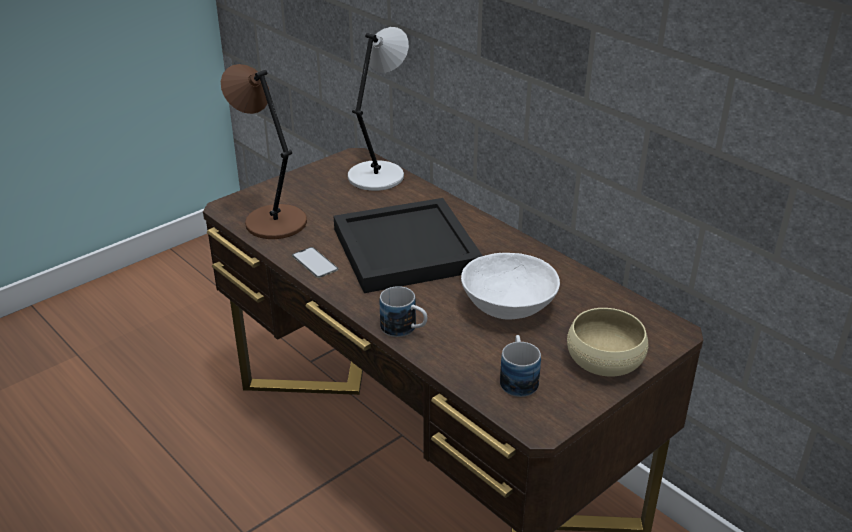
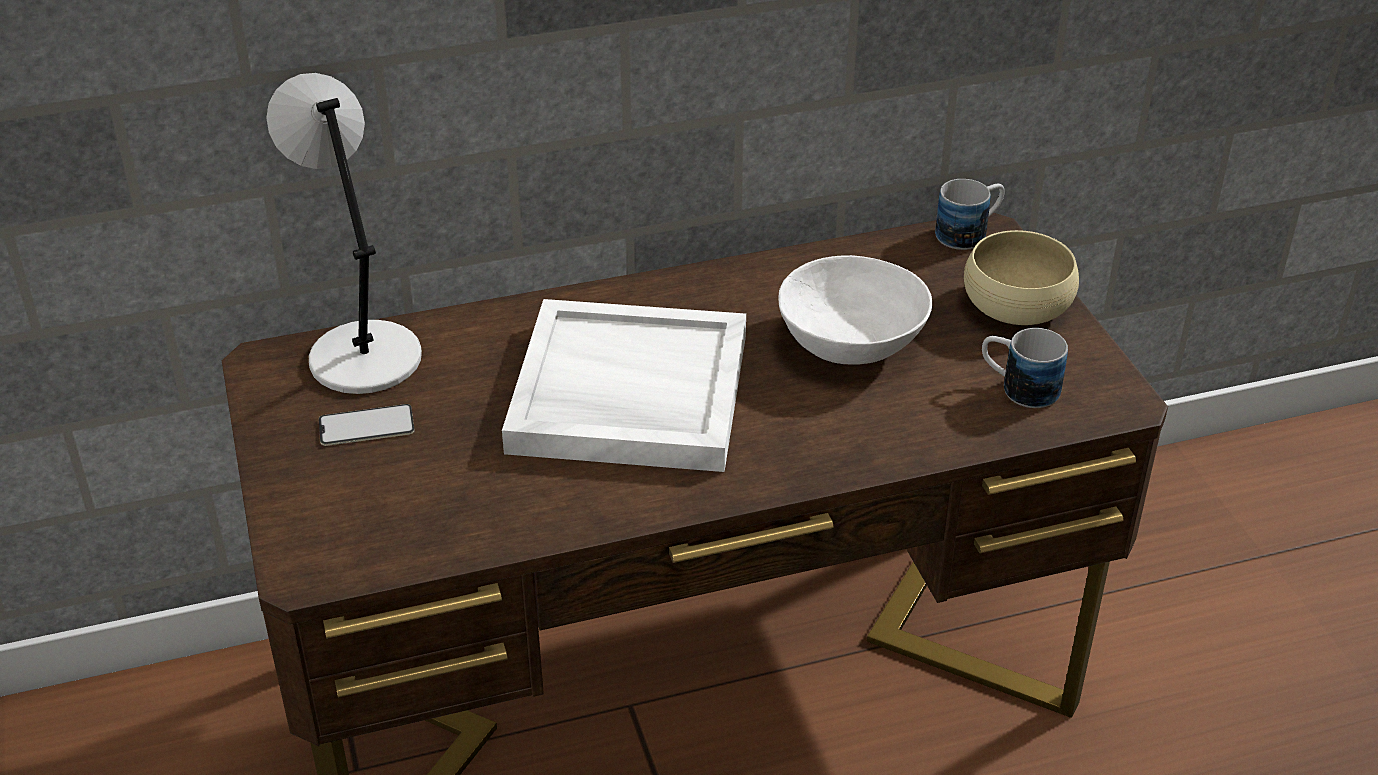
camera: 65 degrees left, 5 degrees up
brown table lamp [221,64,307,239] -> none
phone [292,247,339,278] -> phone moved to [319,404,415,446]
black tray [333,198,483,293] -> white tray [502,299,746,472]
mug [380,286,427,337] -> mug moved to [935,179,1005,250]

